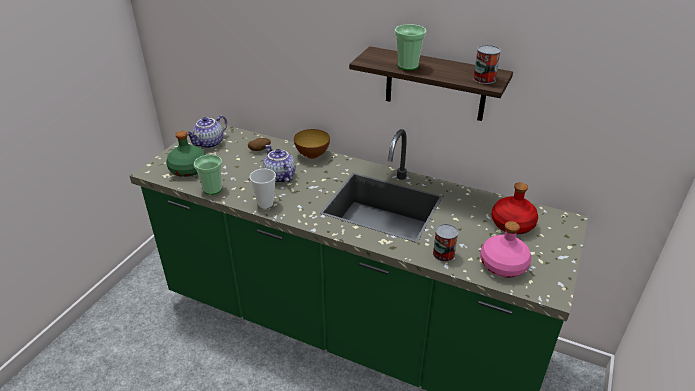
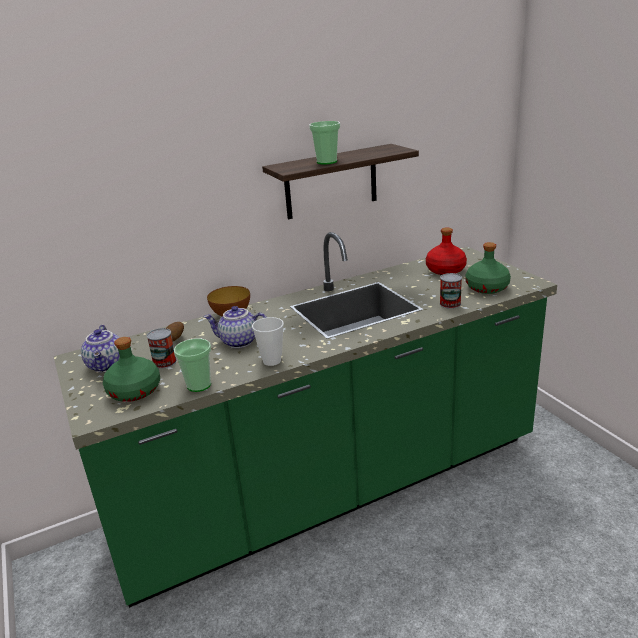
camera: 50 degrees left, 10 degrees down
can [473,45,501,84] -> can moved to [147,328,177,369]
pink bottle [480,221,531,278] -> green bottle [466,242,511,294]

